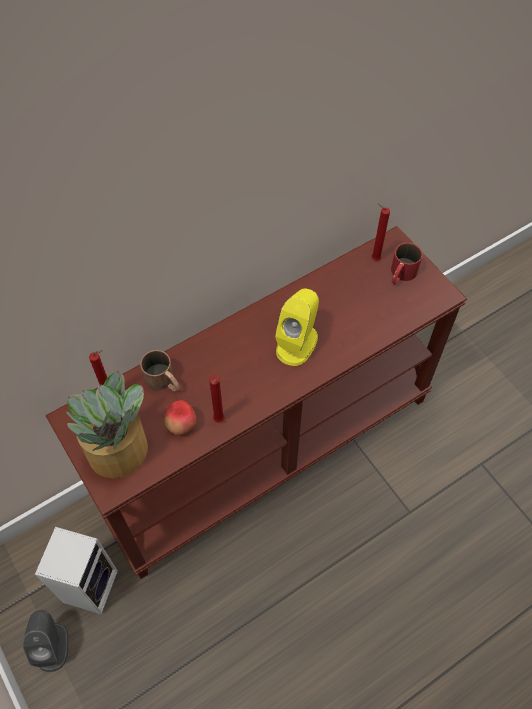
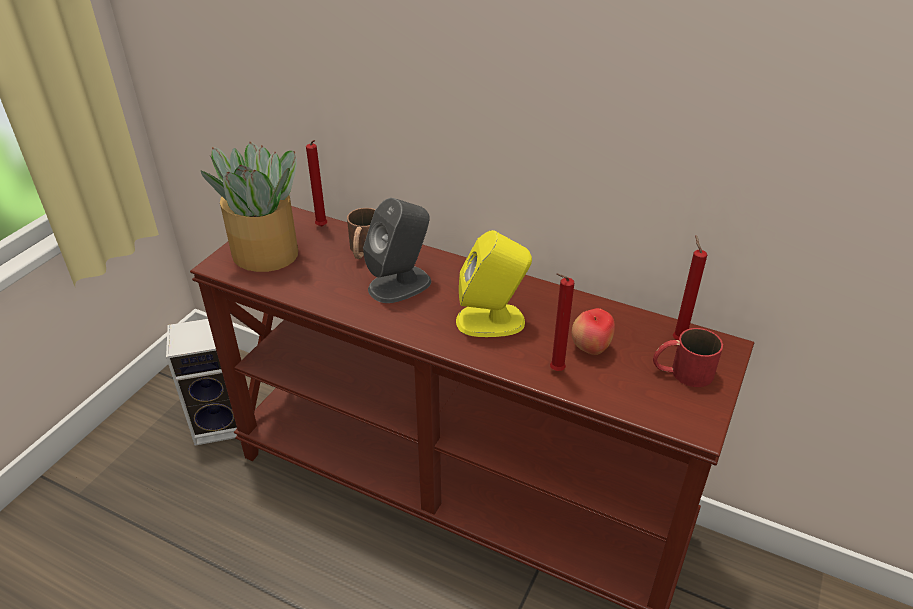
camera: 60 degrees right, 20 degrees down
grey speaker [23,610,69,672] -> grey speaker moved to [363,198,431,303]
apple [164,400,196,435] -> apple moved to [572,308,615,355]
red candle [209,376,225,422] -> red candle moved to [550,273,574,371]

